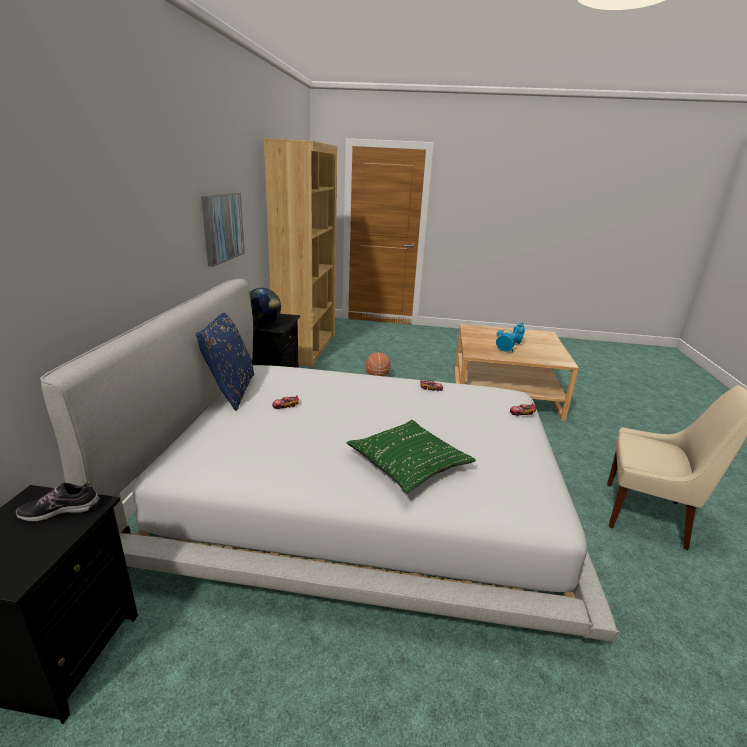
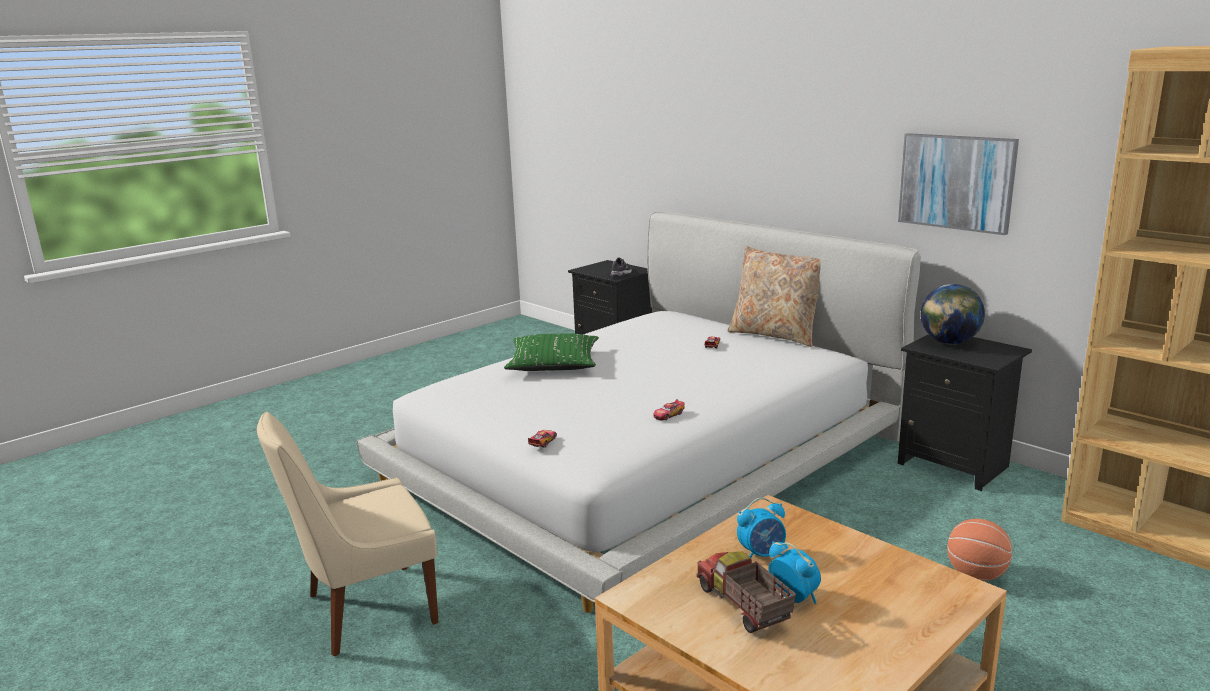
camera: 130 degrees right, 5 degrees down
blue pillow [196,312,254,411] -> beige pillow [727,246,821,347]
none -> toy truck [697,551,796,633]

